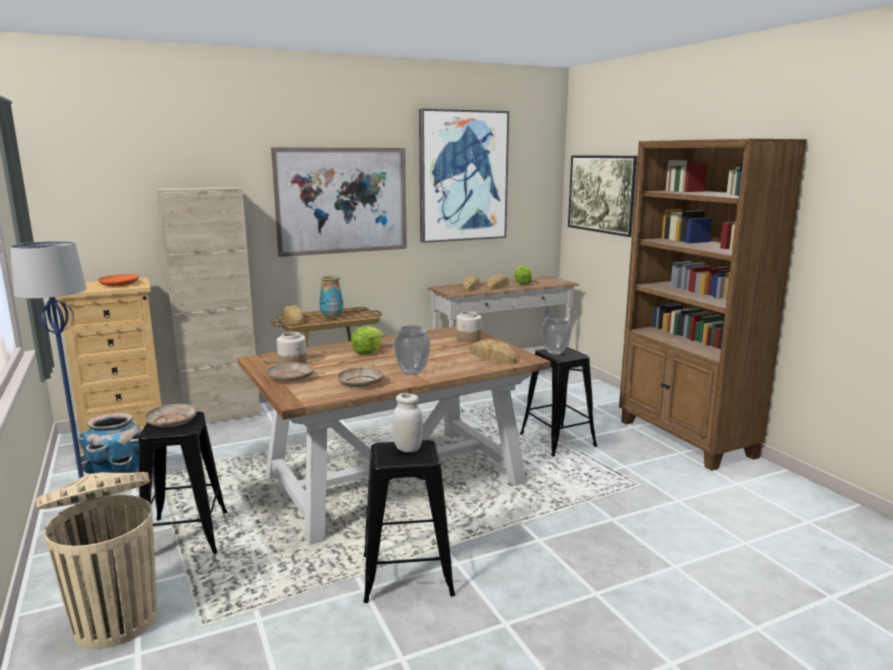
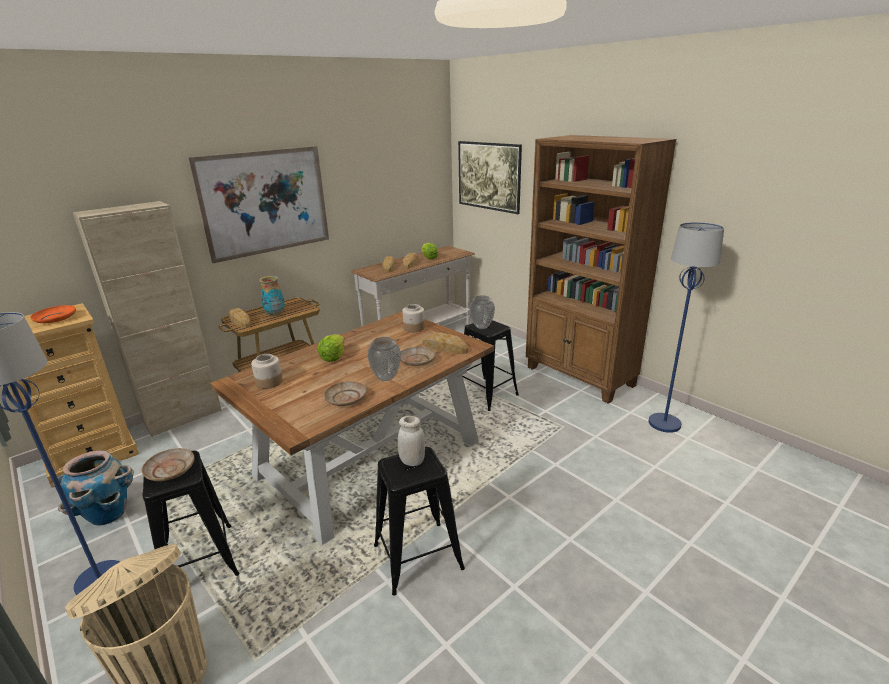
camera: 15 degrees left, 10 degrees up
beige plate [267,363,314,382] -> beige plate moved to [400,347,436,366]
picture [419,109,509,243] -> none
none -> blue floor lamp [649,222,724,433]

